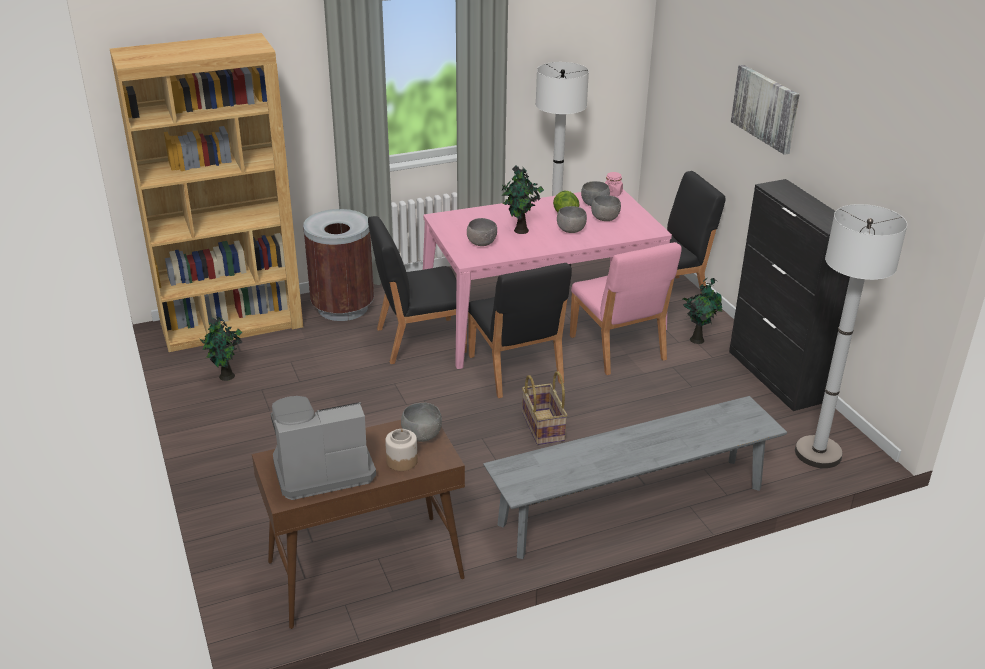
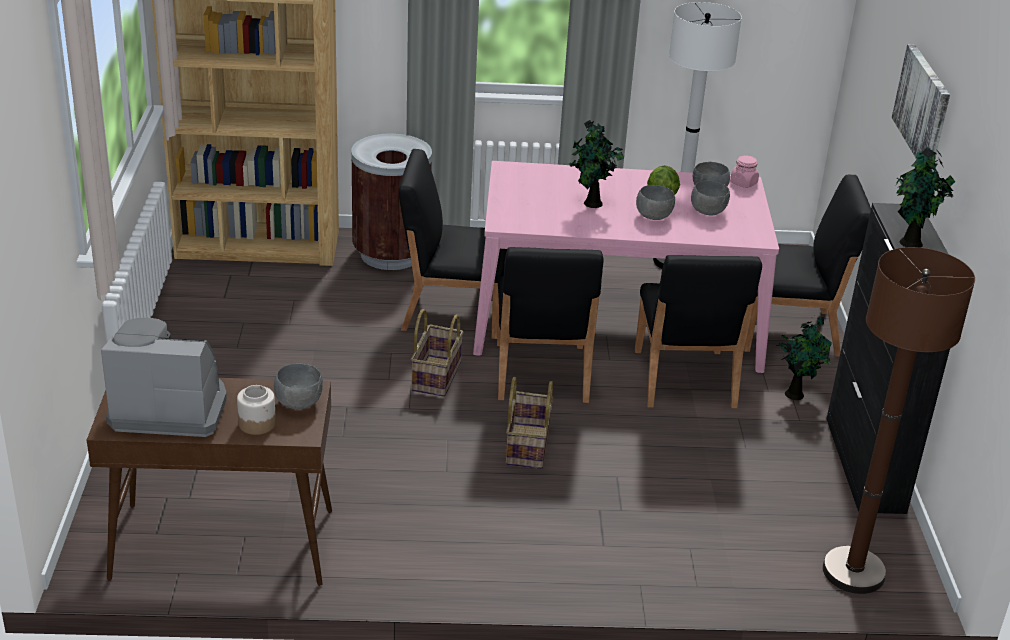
camera: 20 degrees right, 0 degrees up
potted plant [200,317,242,381] -> potted plant moved to [896,147,955,248]
grey bowl [467,218,497,246] -> none
grey bench [483,396,787,559] -> none
pink chair [570,242,682,375] -> black chair [635,255,762,408]
white floor lamp [795,204,907,468] -> brown floor lamp [823,247,975,594]
none -> basket [411,309,464,397]

